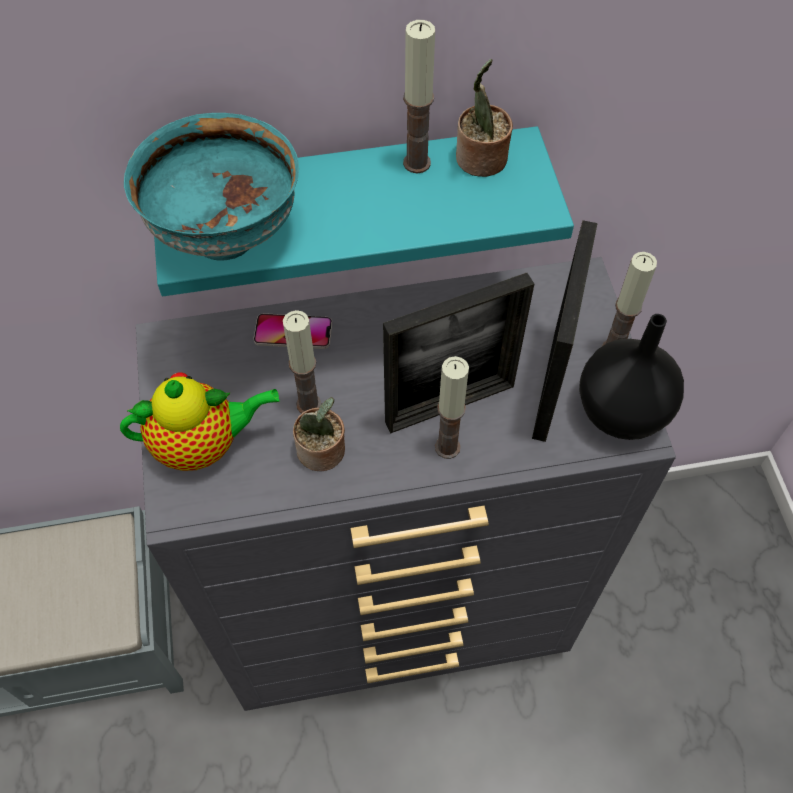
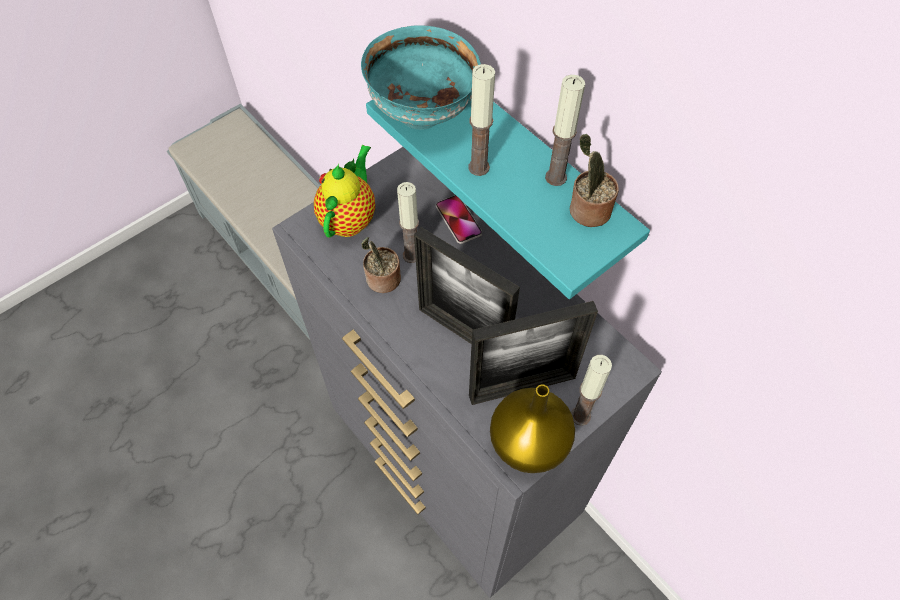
camera: 60 degrees right, 0 degrees up
teapot [120,372,280,471] -> teapot turned 120 degrees counterclockwise [314,145,375,238]
candle [435,356,469,459] -> candle moved to [468,64,495,176]
black vase [579,314,684,440] -> yellow vase [490,384,575,473]

